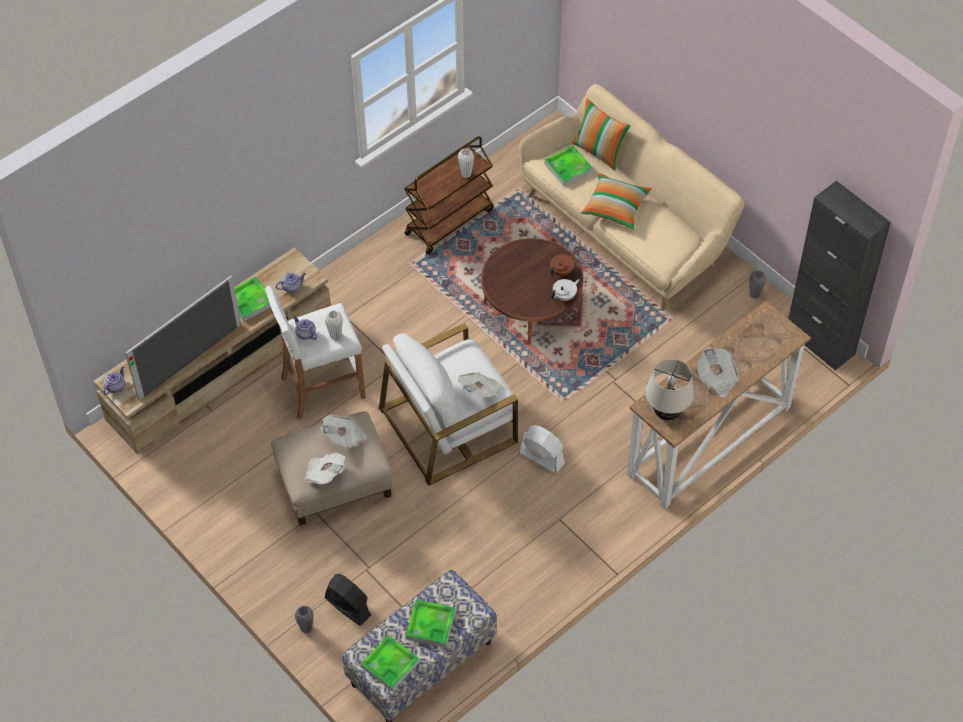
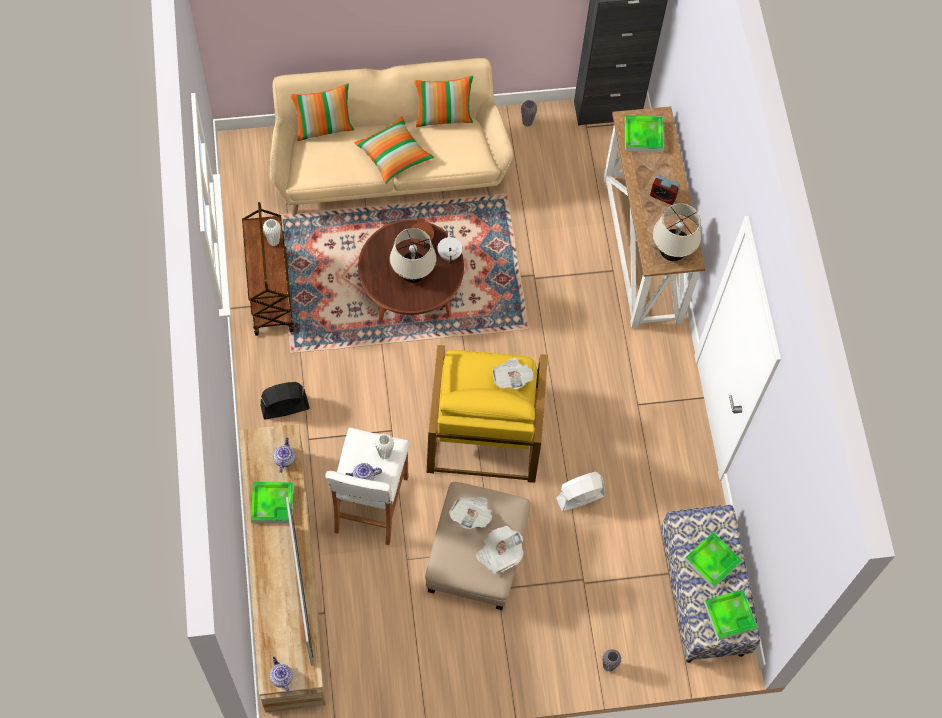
camera: 60 degrees left, 10 degrees up
black fan [325,573,371,626] -> black fan moved to [261,382,310,419]
white armchair [379,323,518,486] -> yellow armchair [427,345,548,483]
white fan [518,425,565,474] -> white fan moved to [556,471,606,512]
tray [544,146,593,186] -> tray moved to [625,115,664,153]
newspaper [697,347,739,397] -> alarm clock [650,175,680,205]
none -> beige table lamp [390,228,436,283]
none -> pillow [414,76,473,127]

